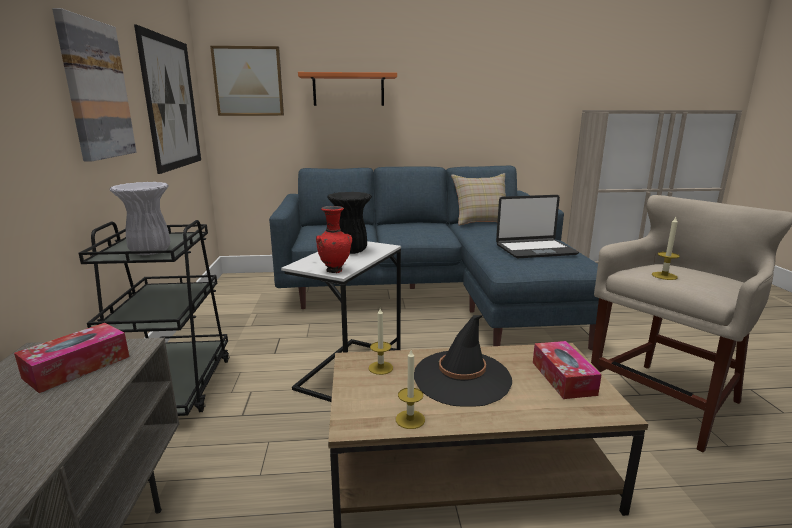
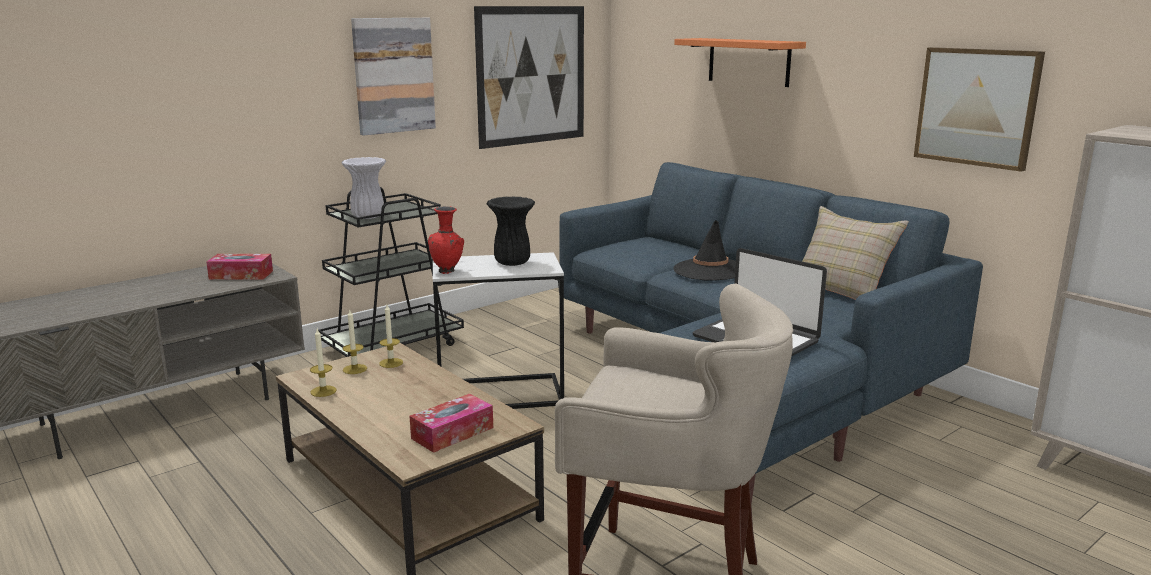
camera: 55 degrees right, 0 degrees up
picture [210,46,284,116] -> picture moved to [914,47,1045,172]
black hat [414,315,512,407] -> black hat moved to [673,220,736,281]
candle [652,217,680,280] -> candle moved to [343,310,367,374]

